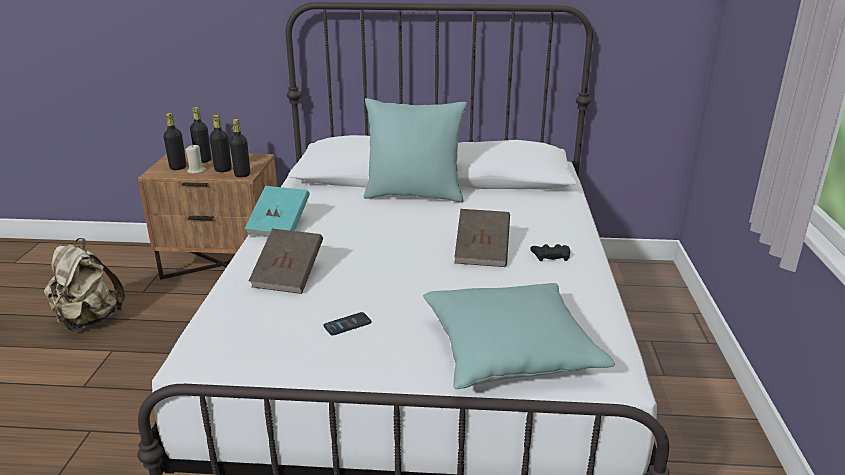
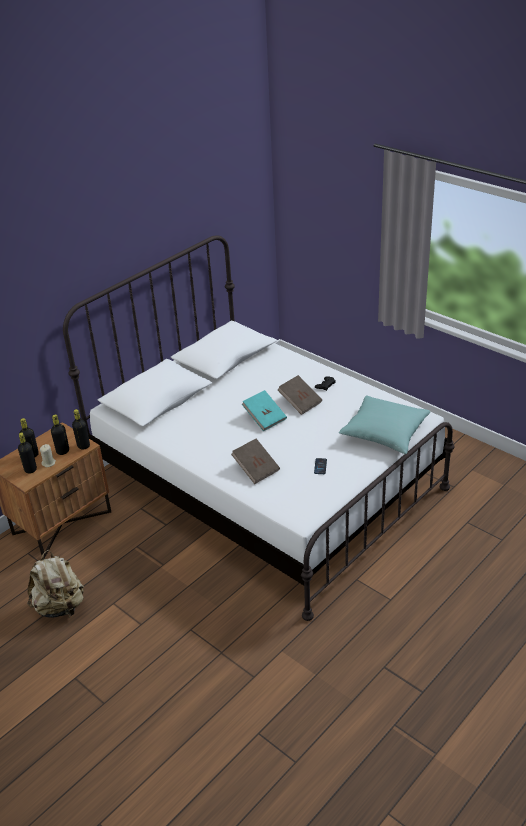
camera: 50 degrees left, 10 degrees up
turquoise book [244,186,310,237] -> turquoise book moved to [242,390,287,431]
turquoise pillow [363,98,467,203] -> none

